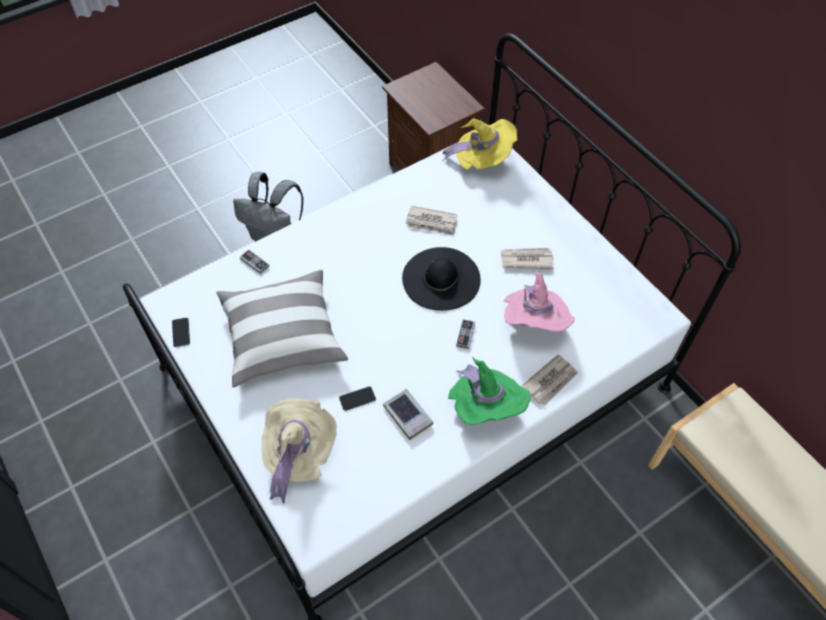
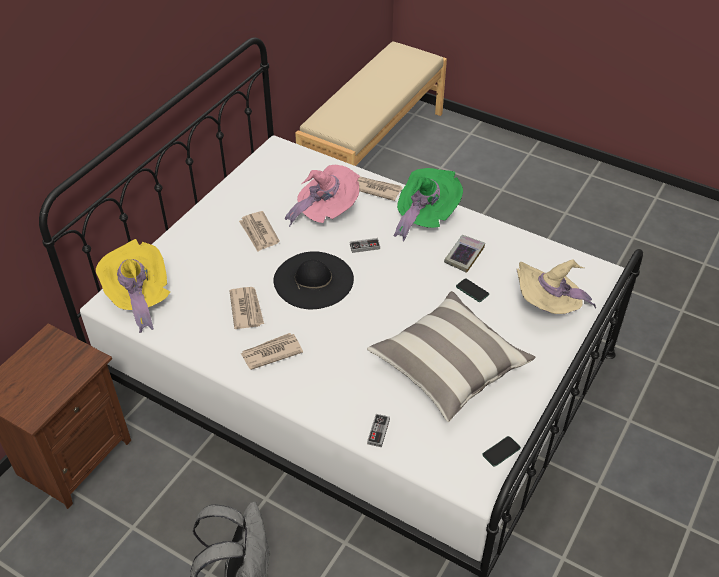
camera: 115 degrees left, 10 degrees down
none -> newspaper [241,333,303,370]

